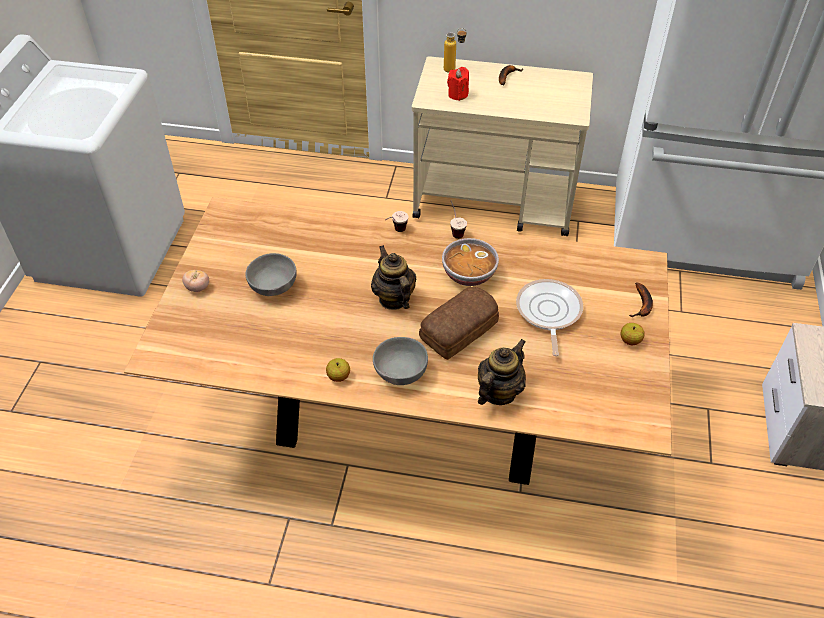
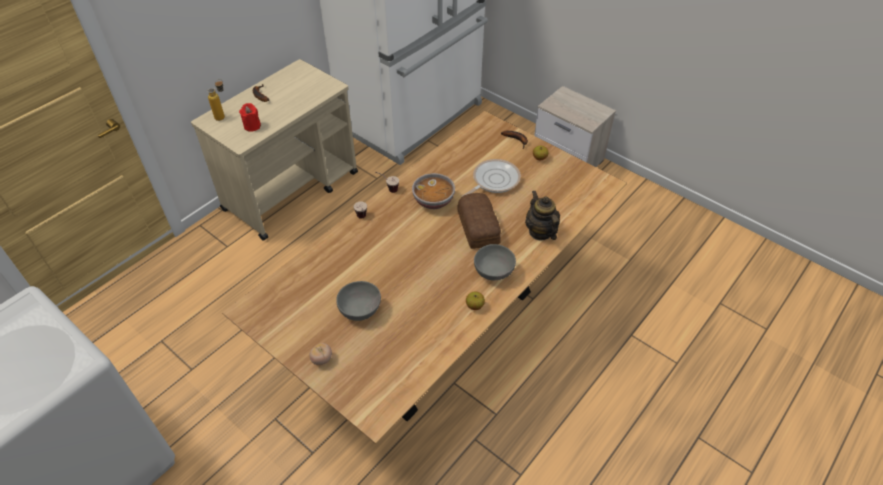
camera: 60 degrees left, 0 degrees up
teapot [371,245,416,310] -> none
frying pan [516,279,583,356] -> frying pan turned 105 degrees clockwise [462,159,521,196]

